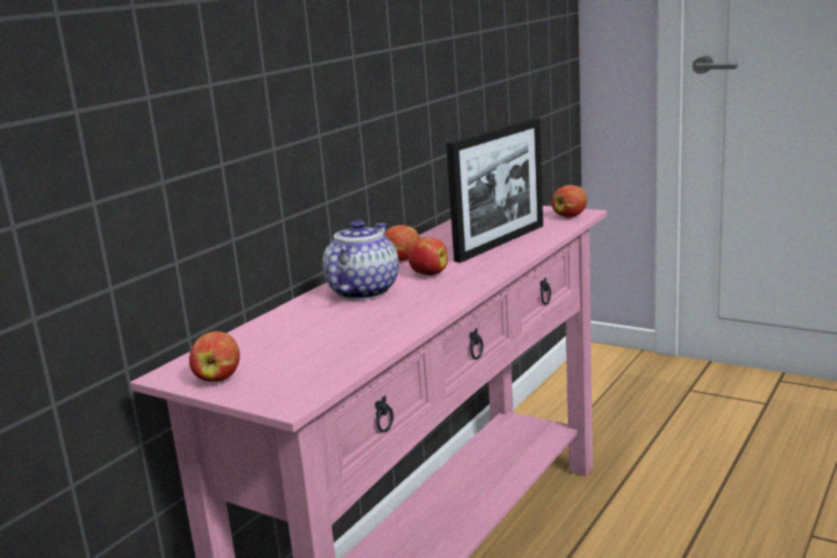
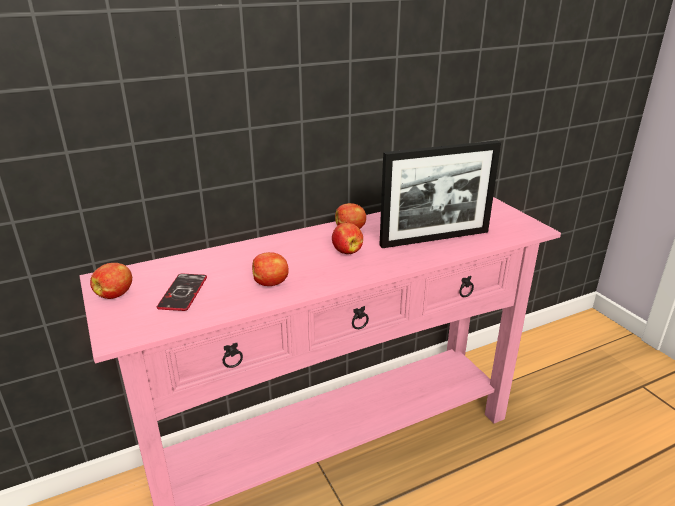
camera: 30 degrees right, 10 degrees up
teapot [322,220,399,300] -> none
apple [552,185,587,217] -> apple moved to [252,252,289,286]
none -> phone [157,274,207,311]

